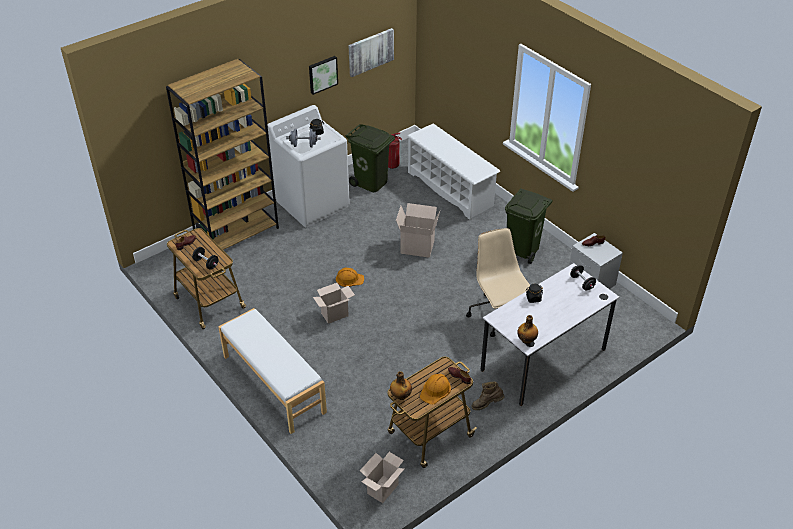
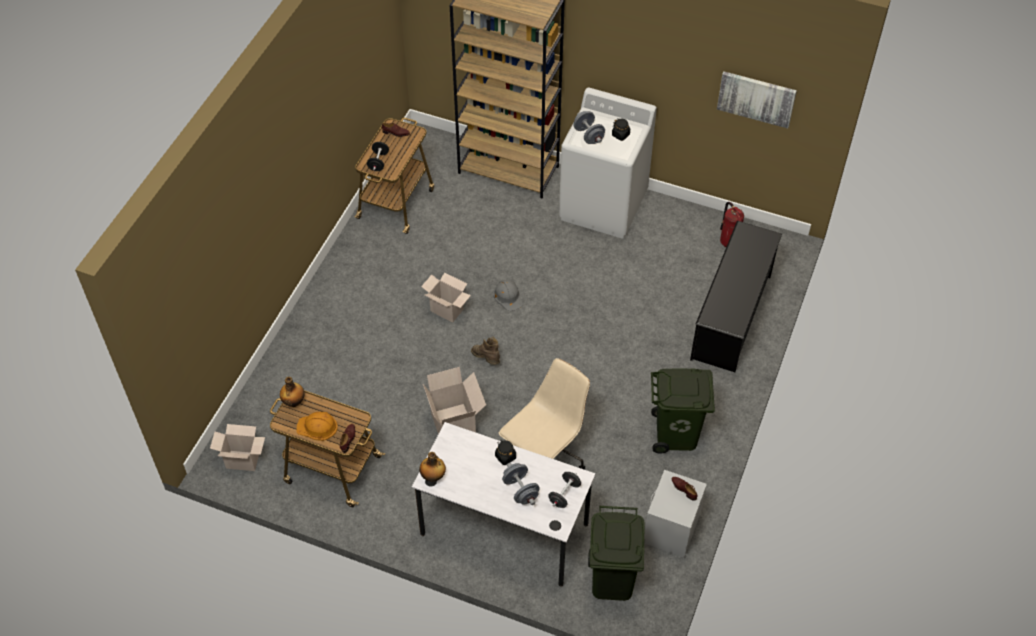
camera: 60 degrees right, 10 degrees up
white bench [218,308,327,434] -> none
picture [309,56,338,95] -> none
orange hard hat [336,268,364,287] -> grey hard hat [493,280,523,311]
green trash can [346,124,395,192] -> green trash can moved to [588,506,645,601]
cardboard box [396,203,440,258] -> cardboard box moved to [423,367,486,434]
white shoe rack [407,123,500,220] -> black shoe rack [690,221,782,372]
brown boot [472,381,505,410] -> brown boot moved to [471,337,500,365]
none -> grey dumbbell [502,463,540,505]

